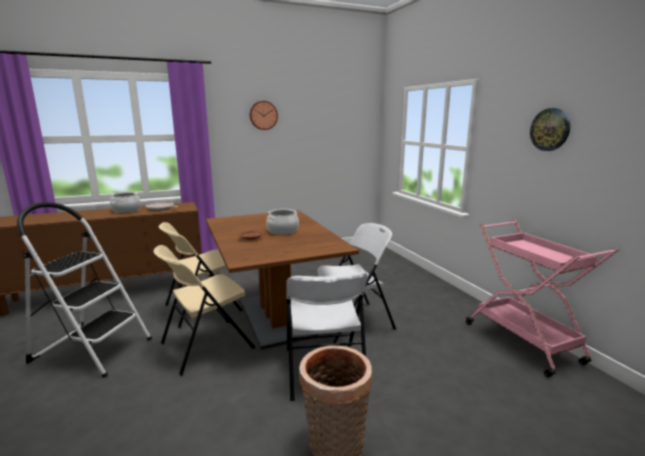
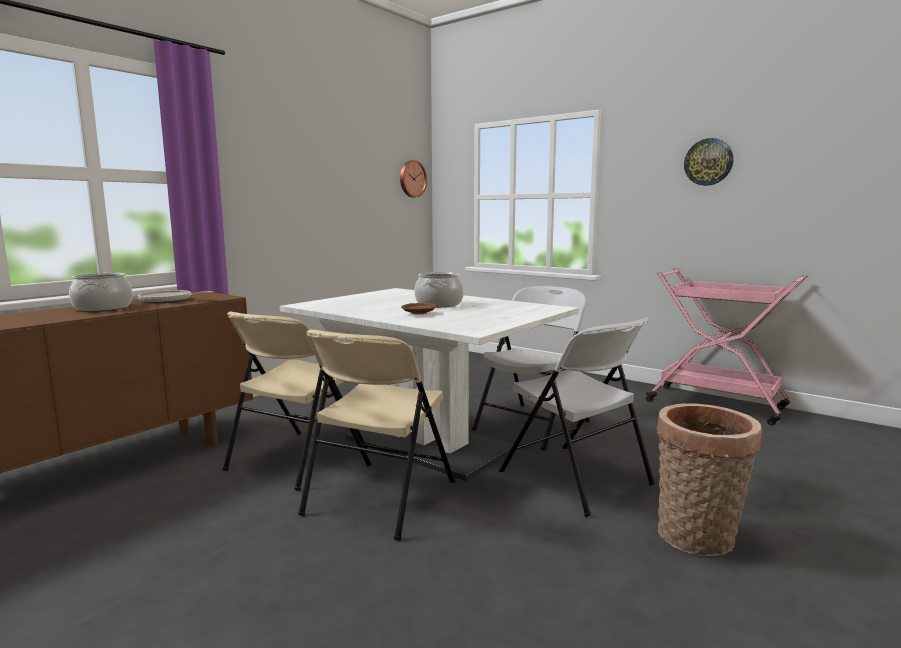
camera: 30 degrees left, 5 degrees down
step ladder [17,202,152,378] -> none
brown dining table [206,210,359,350] -> white dining table [280,288,579,481]
wall clock [250,101,278,130] -> wall clock moved to [400,160,427,198]

